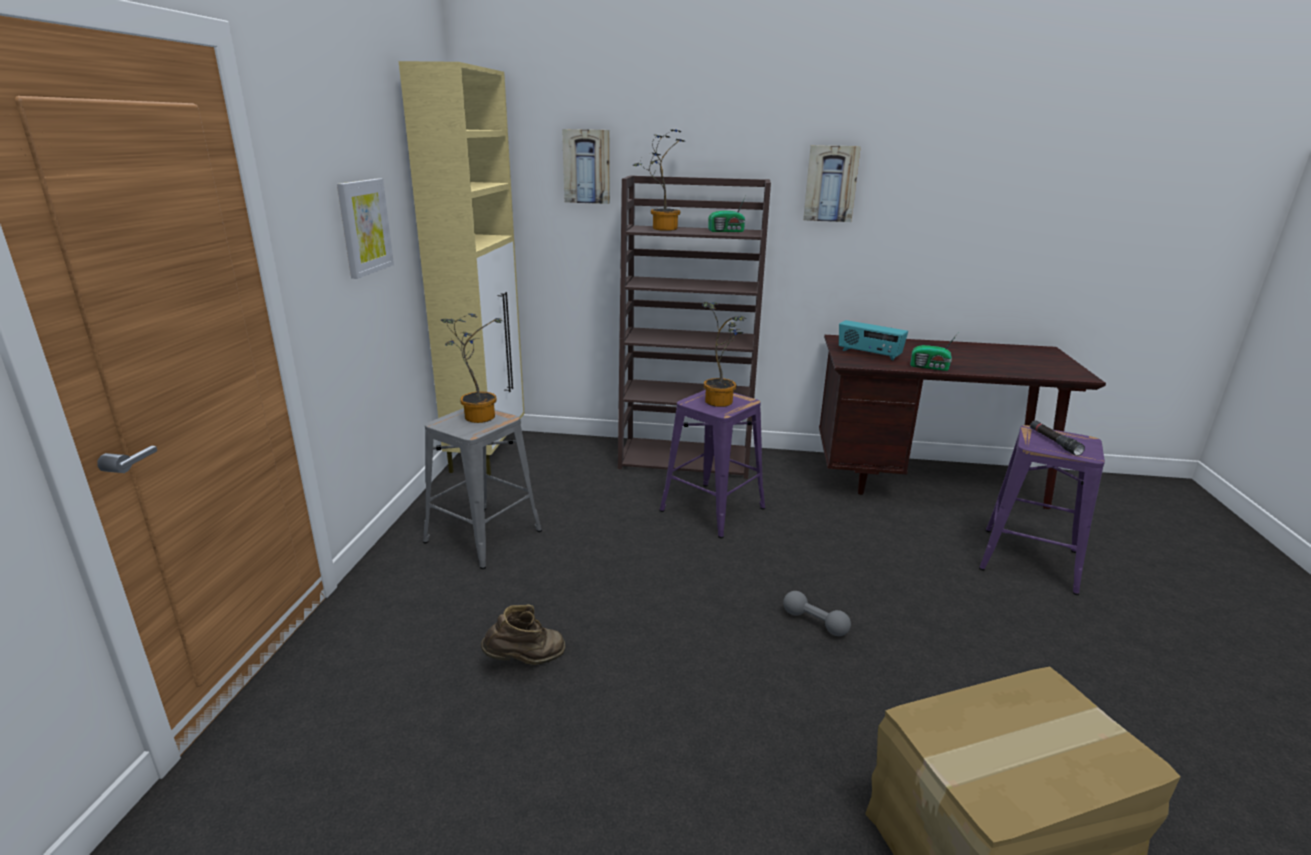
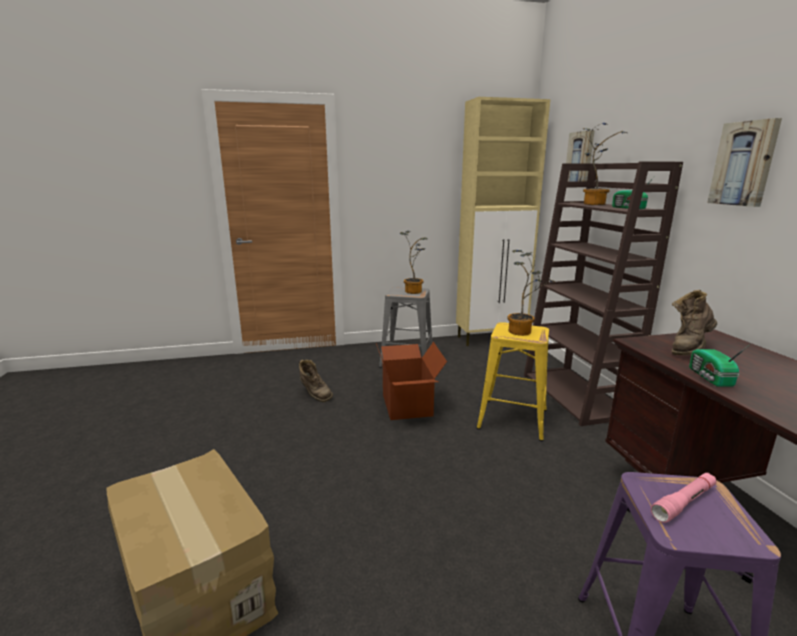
camera: 70 degrees right, 5 degrees down
picture [337,179,394,279] -> none
purple stool [659,390,765,538] -> yellow stool [477,322,549,441]
grey dumbbell [783,591,851,636] -> none
radio [839,320,908,360] -> brown boot [672,290,717,355]
black flashlight [1030,421,1085,456] -> pink flashlight [651,473,717,523]
none -> cardboard box [376,342,447,420]

